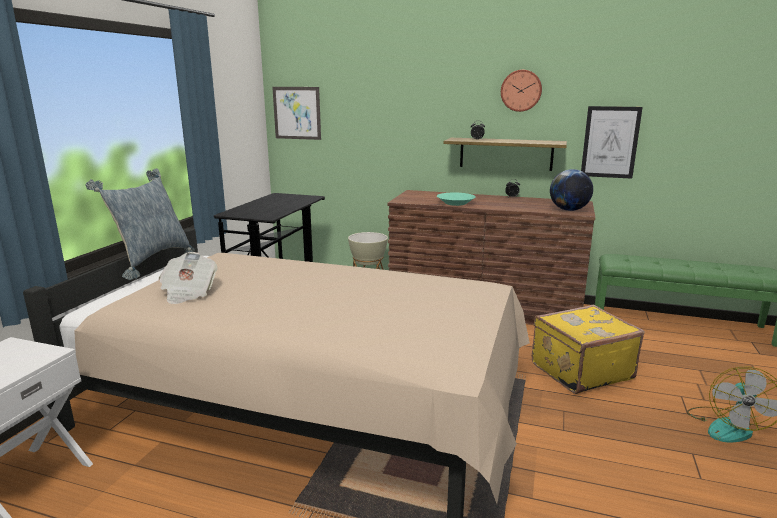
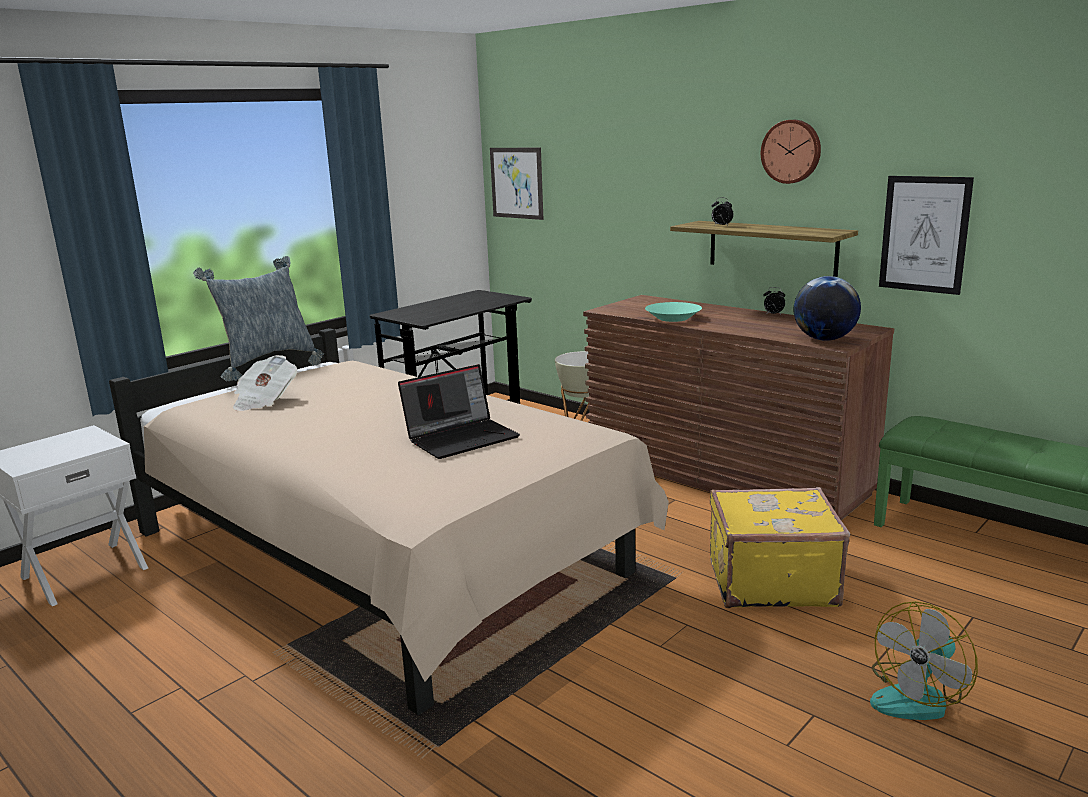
camera: 25 degrees right, 0 degrees up
none -> laptop [398,364,520,459]

